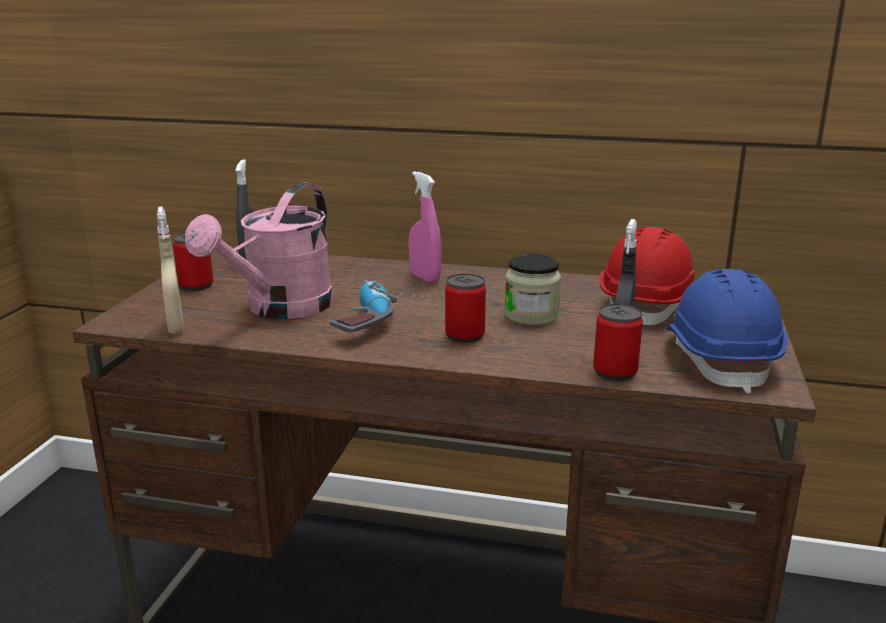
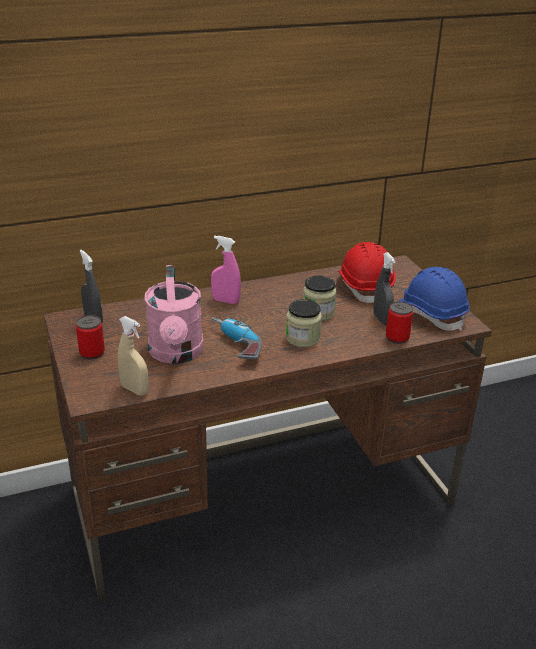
camera: 35 degrees left, 10 degrees up
can [445,274,486,343] -> jar [286,299,322,348]

